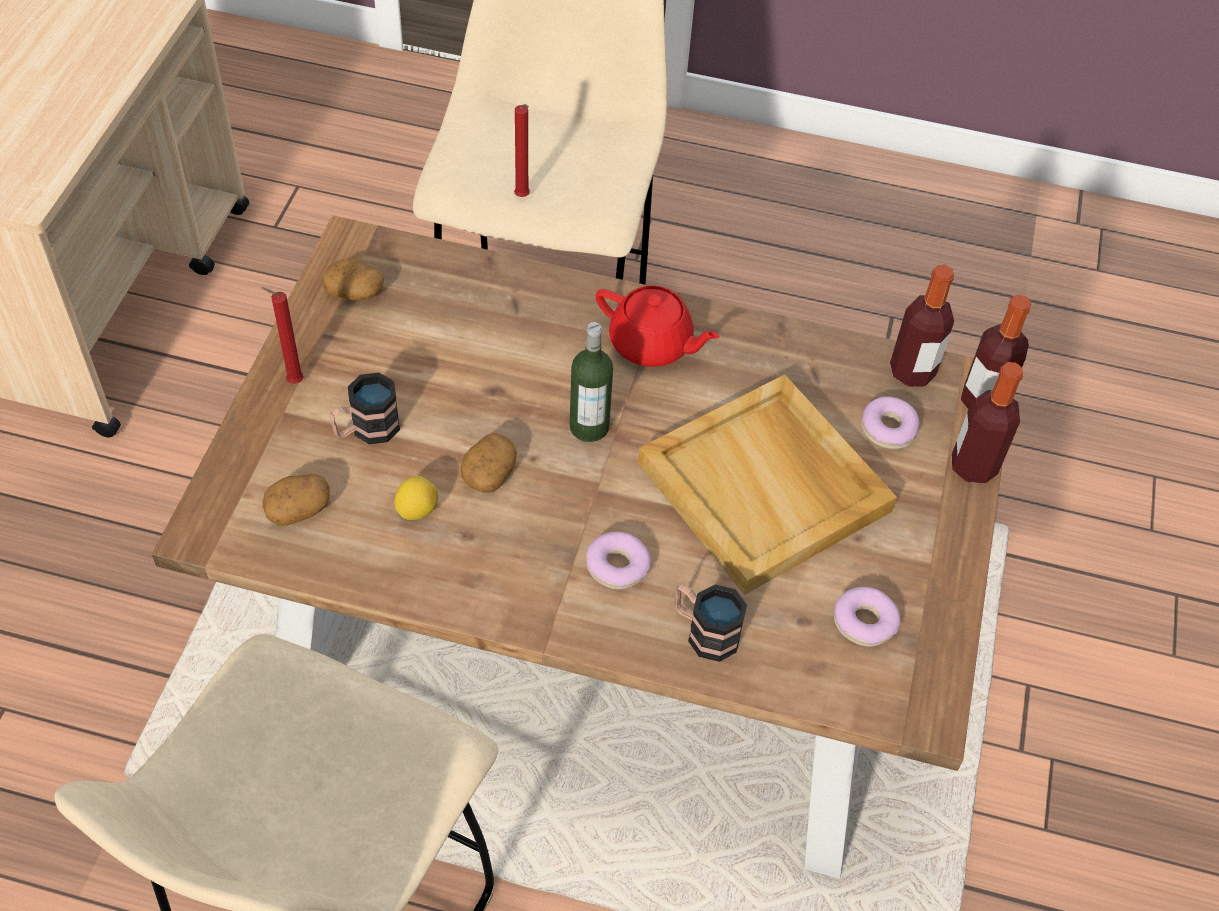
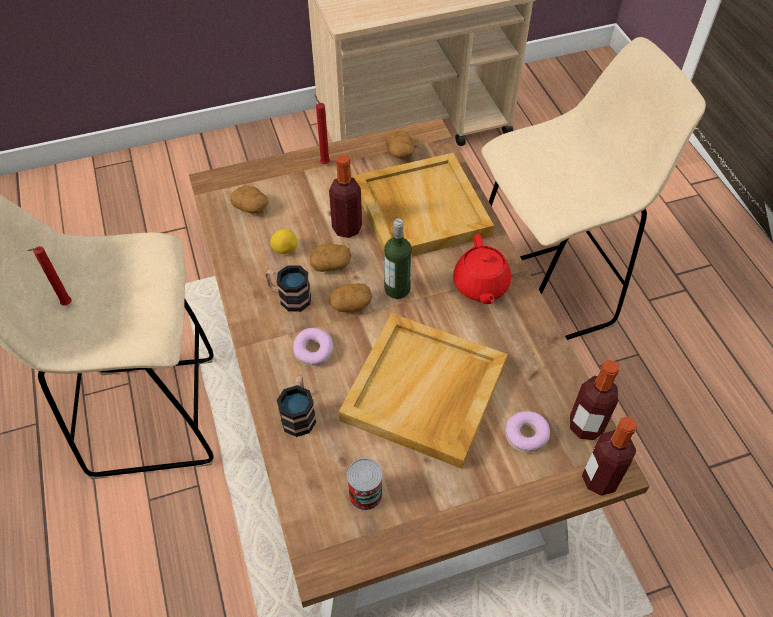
camera: 60 degrees right, 0 degrees up
mug [330,373,400,444] -> mug moved to [265,265,311,312]
red candle [514,104,530,197] -> red candle moved to [28,246,72,306]
donut [834,587,900,647] -> can [347,458,383,511]
bottle [952,362,1023,484] -> bottle moved to [329,155,362,238]
none -> potato [330,283,372,313]
none -> beige tray [354,153,494,257]

